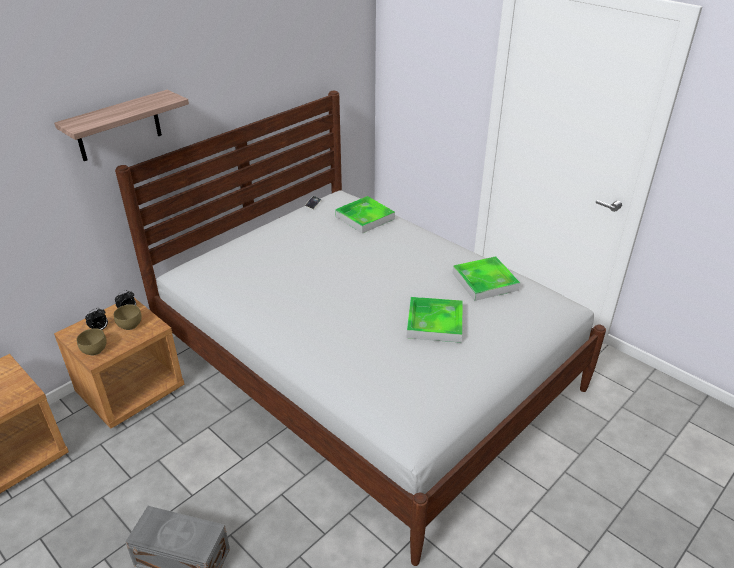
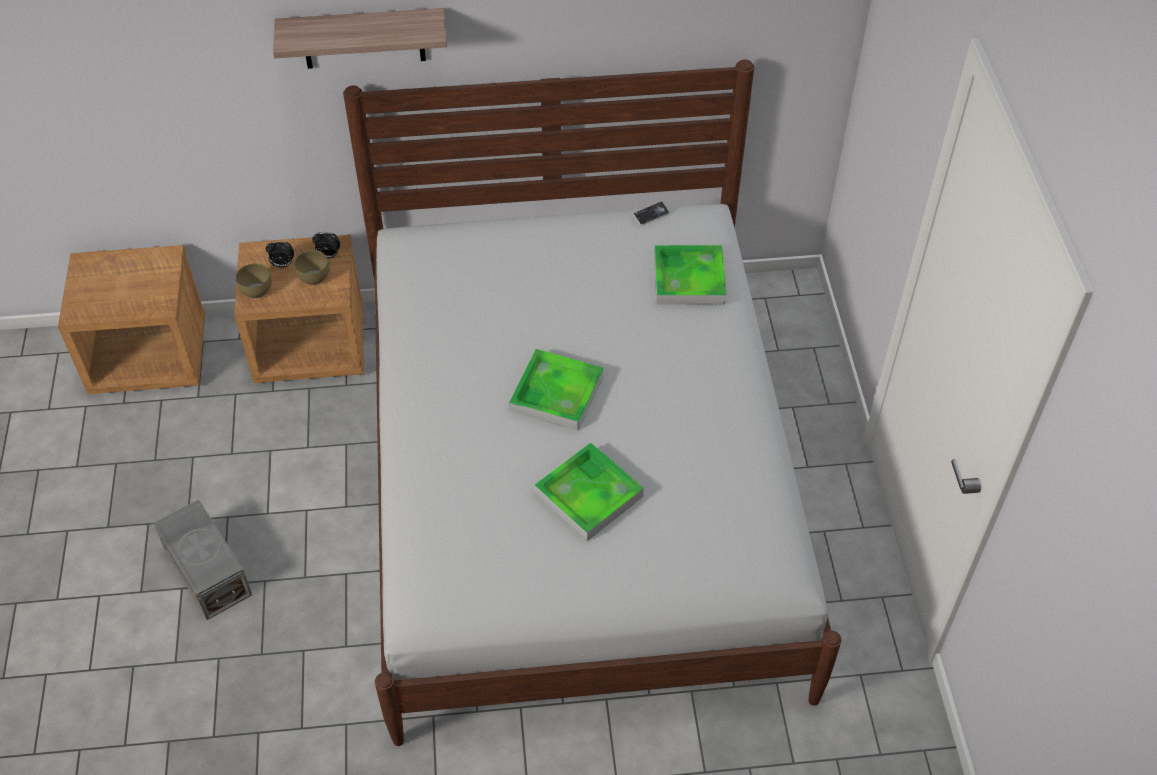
camera: 40 degrees right, 15 degrees up
tray [453,256,520,301] -> tray moved to [509,349,604,431]

